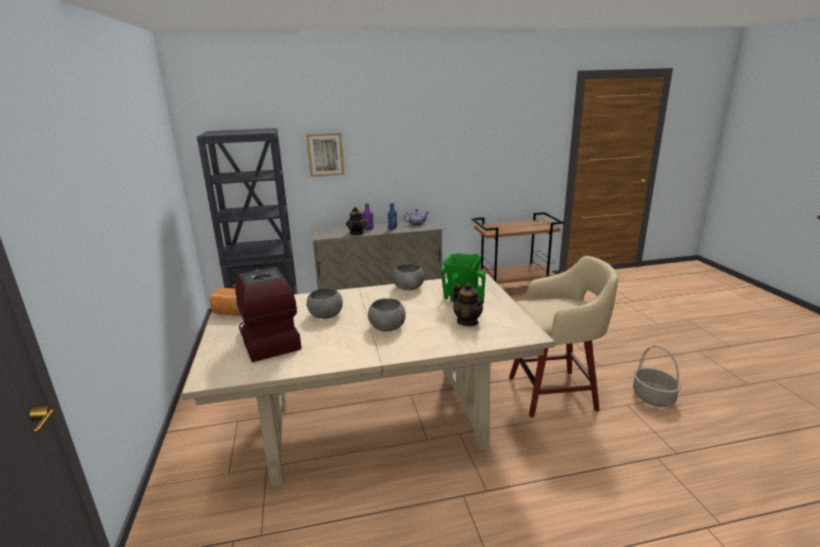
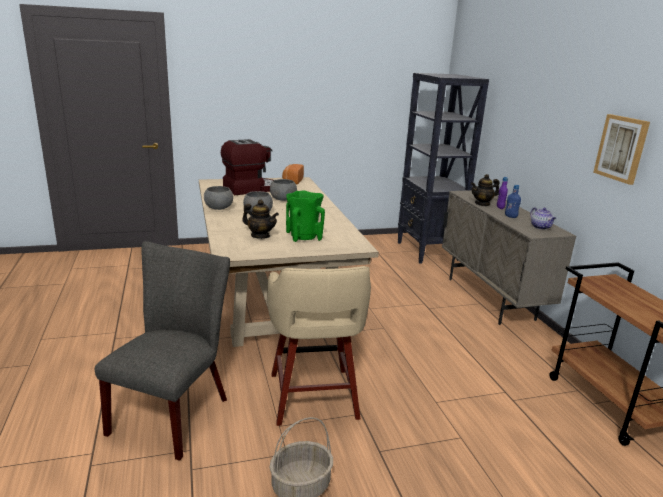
camera: 85 degrees right, 0 degrees up
picture [306,132,344,177] -> picture moved to [593,114,650,185]
grey bowl [393,264,424,290] -> grey bowl moved to [204,186,233,210]
teapot [453,283,484,326] -> teapot turned 120 degrees counterclockwise [242,200,279,239]
none -> grey chair [95,241,230,461]

